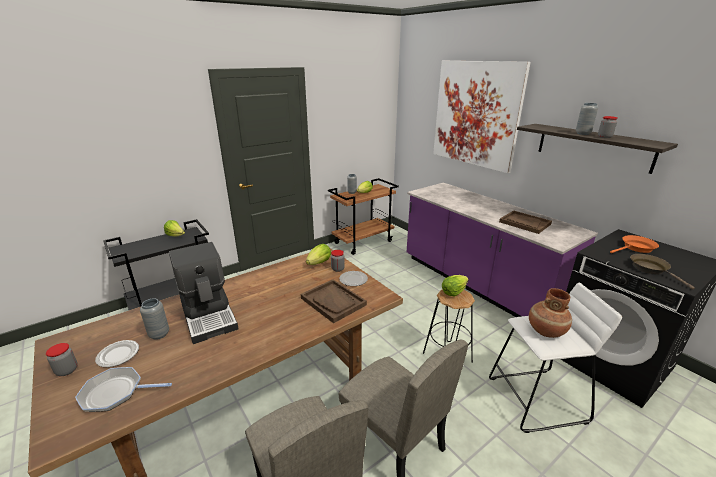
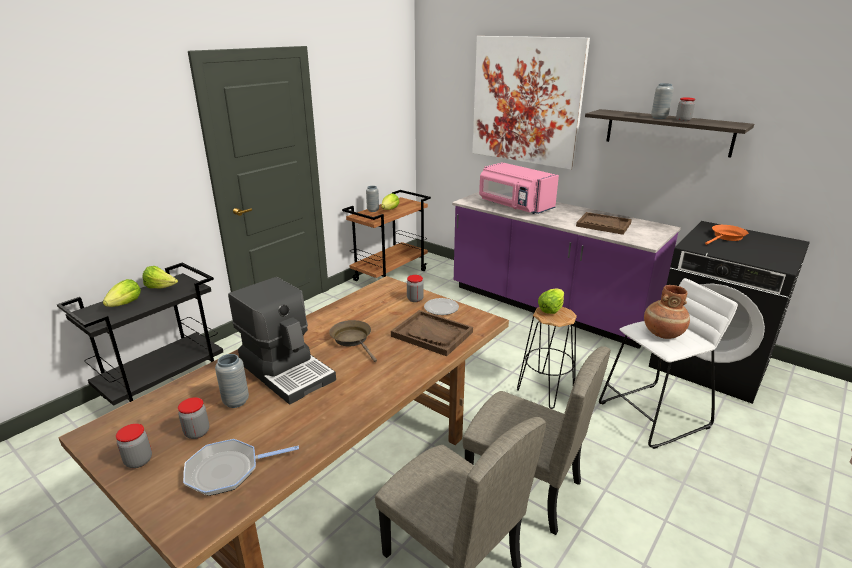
camera: 15 degrees left, 0 degrees up
plate [95,340,139,367] -> jar [178,397,209,439]
lettuce [306,244,331,265] -> lettuce moved to [103,279,141,307]
brown frying pan [630,254,695,289] -> brown frying pan moved to [329,320,377,362]
none -> pink microwave [479,162,559,214]

